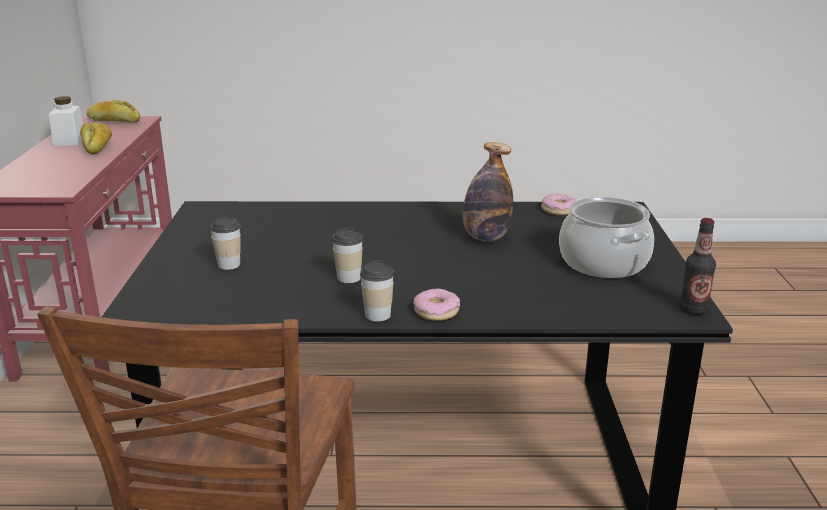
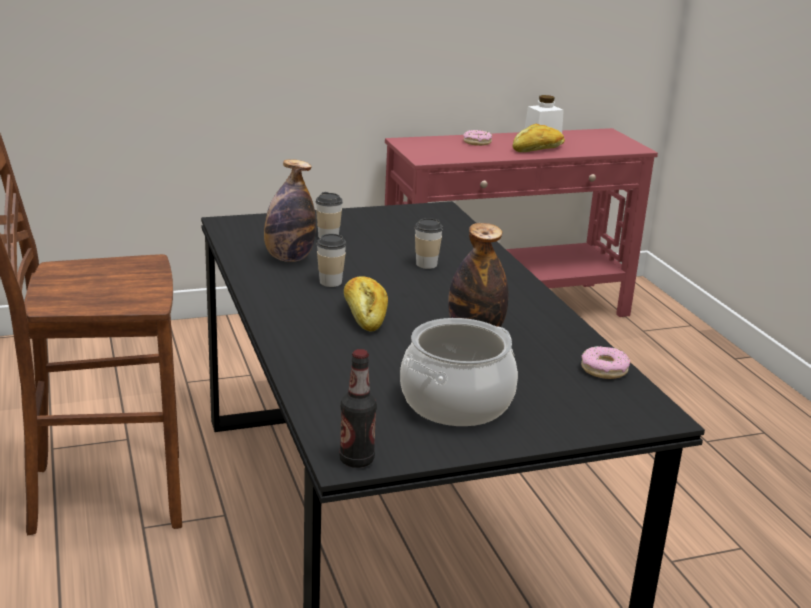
camera: 70 degrees right, 0 degrees up
bread [86,100,140,123] -> bread moved to [344,276,388,332]
cup [360,260,394,322] -> cup moved to [415,218,443,269]
donut [414,288,460,321] -> donut moved to [463,130,492,146]
none -> bottle [264,159,316,262]

